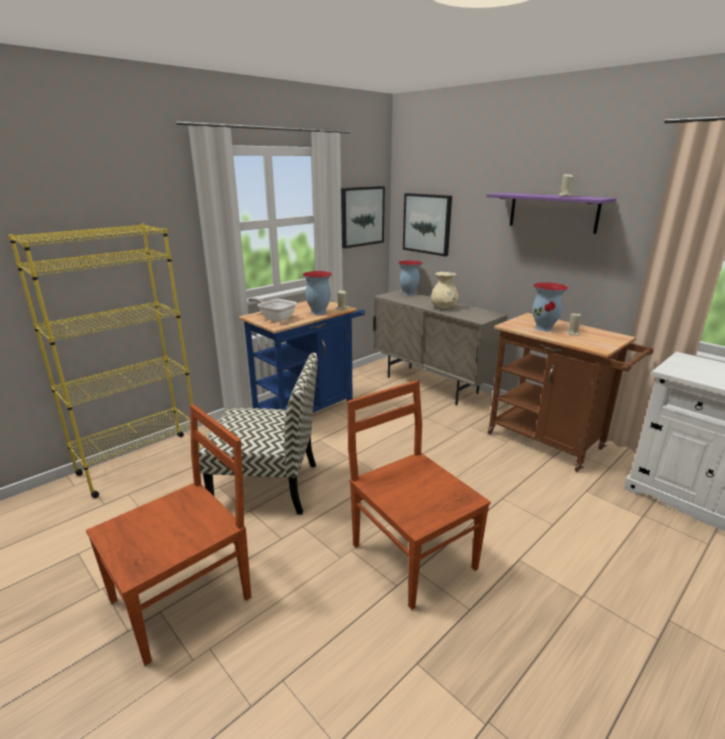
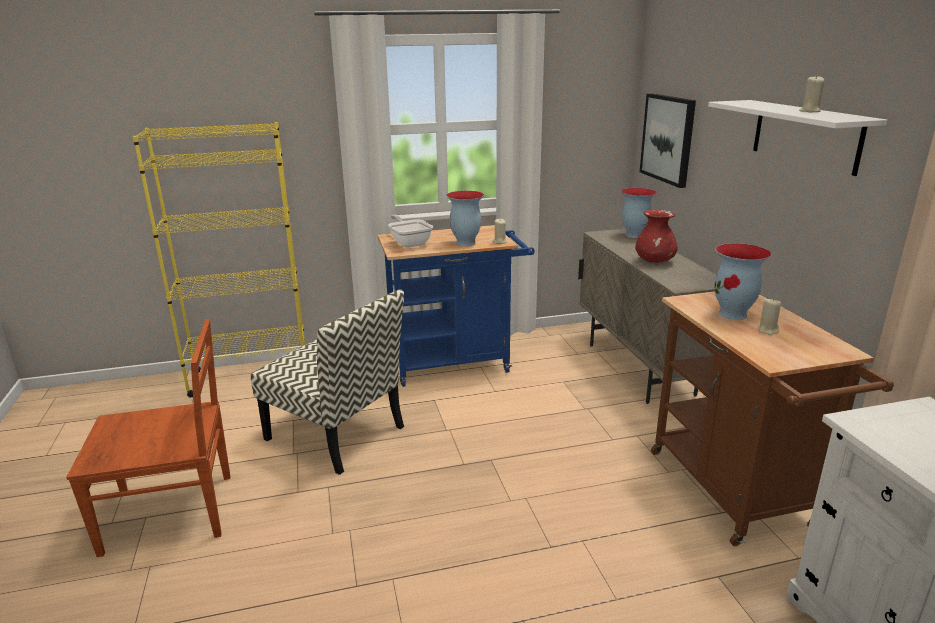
camera: 30 degrees right, 0 degrees up
picture [341,186,385,248] -> none
brown chair [347,380,491,610] -> none
beige vase [431,272,459,308] -> red vase [635,210,678,263]
purple shelf [486,193,617,234] -> white shelf [708,100,887,176]

